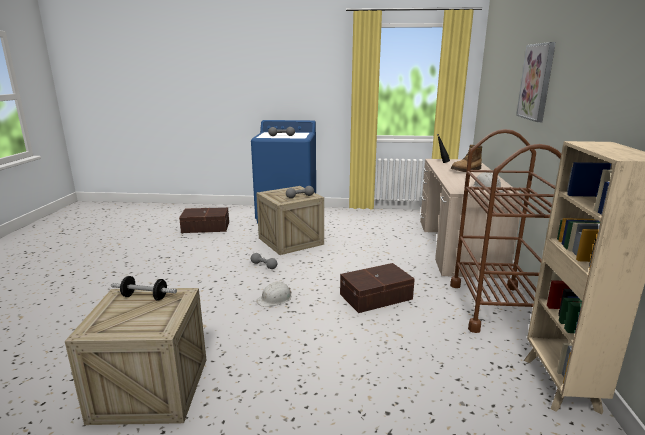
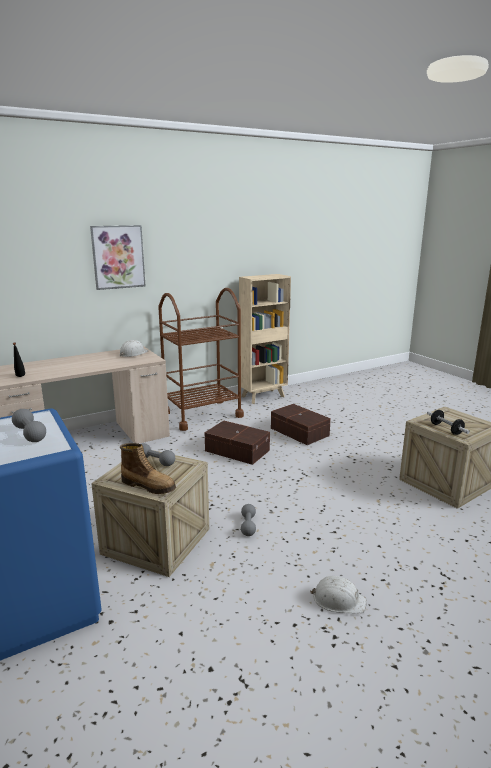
camera: 125 degrees left, 0 degrees up
brown storage box [179,207,229,233] -> brown storage box moved to [271,404,331,445]
white hard hat [256,282,292,307] -> white hard hat moved to [310,576,367,613]
boot [451,145,483,172] -> boot moved to [120,443,176,494]

